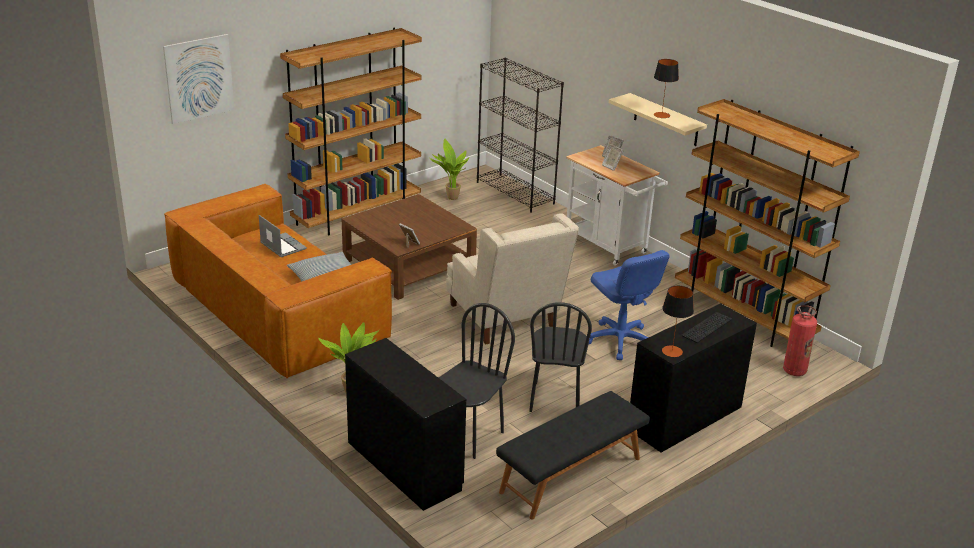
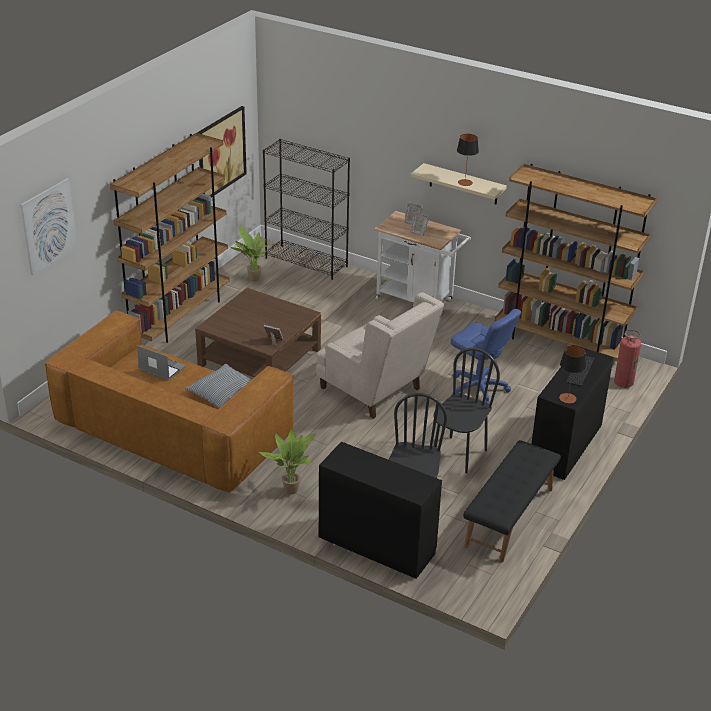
camera: 20 degrees left, 5 degrees up
black chair [529,302,592,412] -> black chair turned 135 degrees counterclockwise [434,348,500,473]
none -> picture [197,106,247,198]

